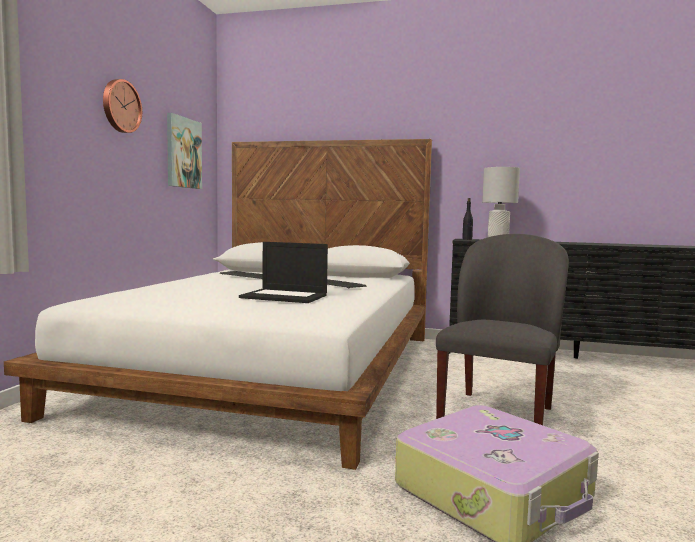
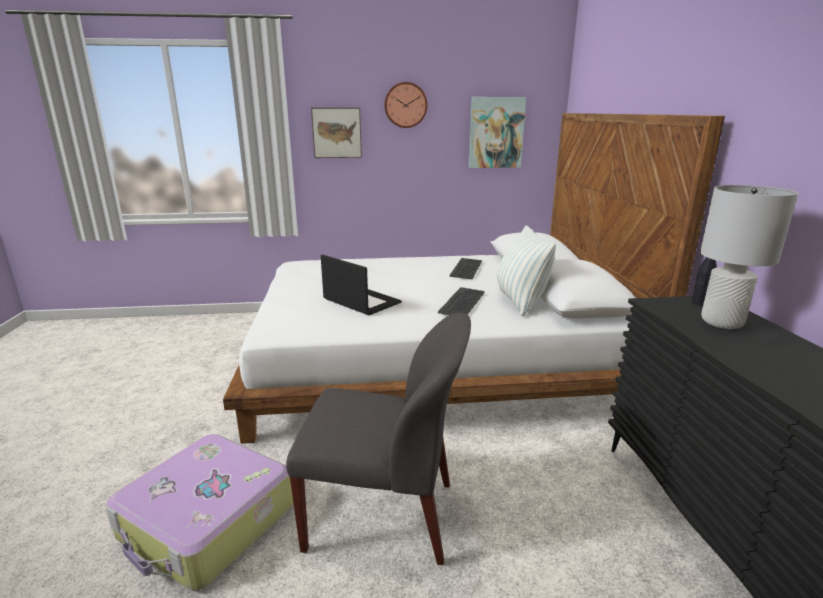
camera: 70 degrees right, 15 degrees up
laptop [239,242,328,303] -> laptop turned 135 degrees clockwise [321,255,401,315]
none -> picture [311,108,362,158]
none -> pillow [497,226,556,316]

